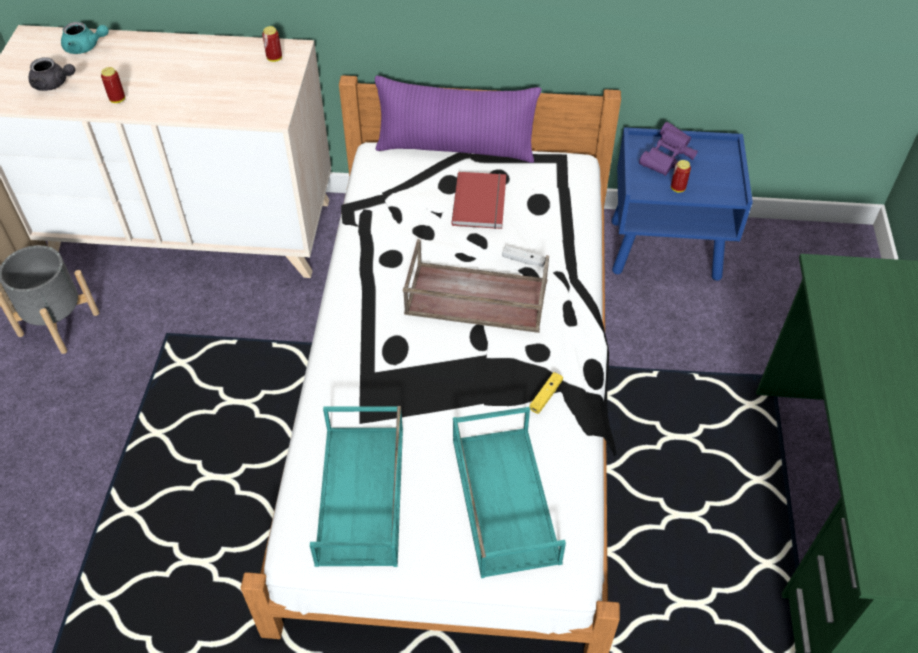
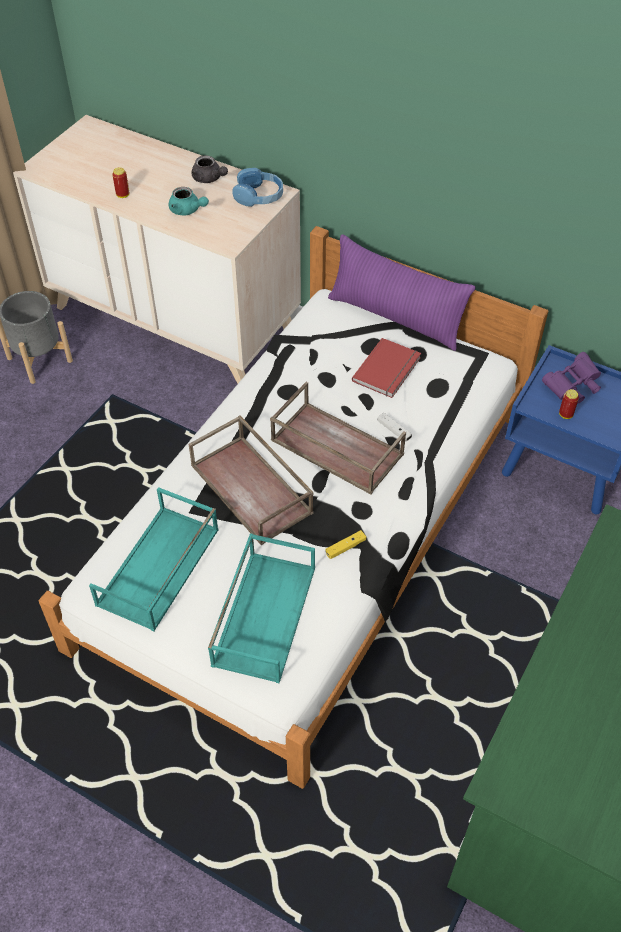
camera: 25 degrees right, 0 degrees up
grey teapot [29,57,75,91] -> grey teapot moved to [191,155,228,183]
turquoise teapot [61,22,109,54] -> turquoise teapot moved to [169,187,209,215]
can [262,26,282,62] -> blue headphones [232,168,283,207]
none -> brown tray [189,415,314,545]

